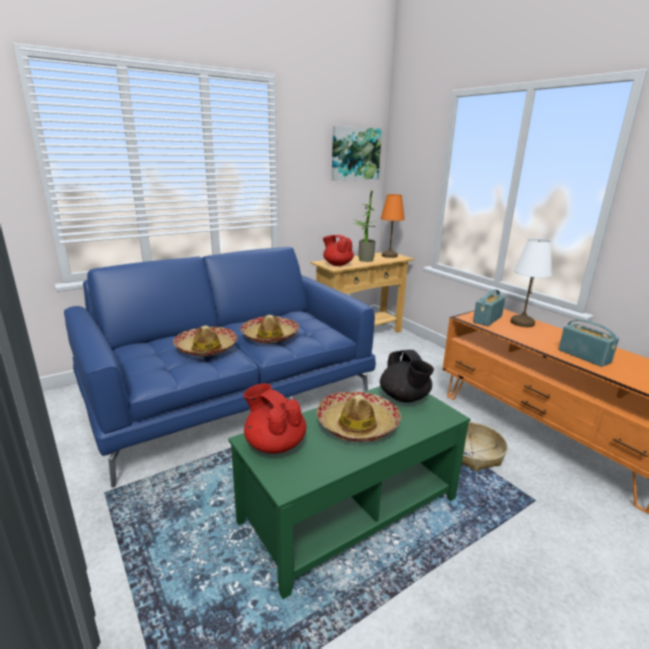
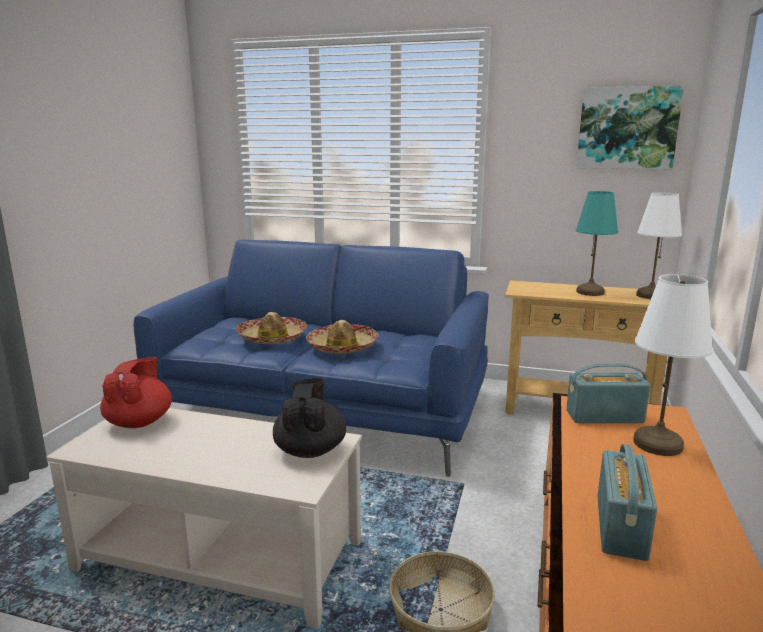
camera: 50 degrees right, 5 degrees down
green coffee table [228,386,470,599] -> beige coffee table [46,408,362,629]
hat [317,392,401,442] -> none
red teapot [323,235,354,266] -> none
potted plant [352,190,376,262] -> turquoise table lamp [576,191,618,296]
orange table lamp [380,194,405,258] -> white table lamp [636,193,682,299]
black teapot [380,350,434,403] -> black teapot turned 150 degrees clockwise [273,378,346,458]

